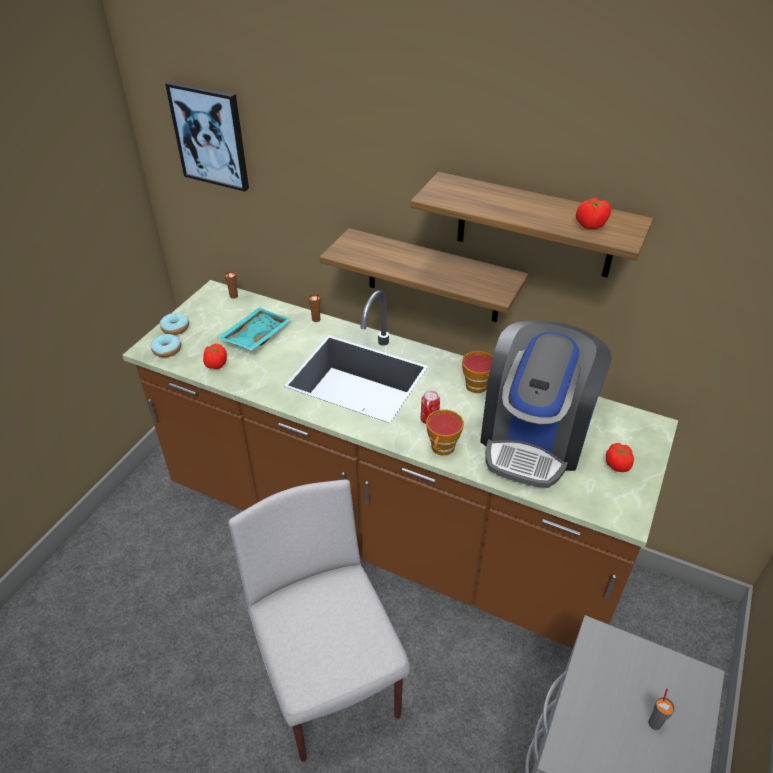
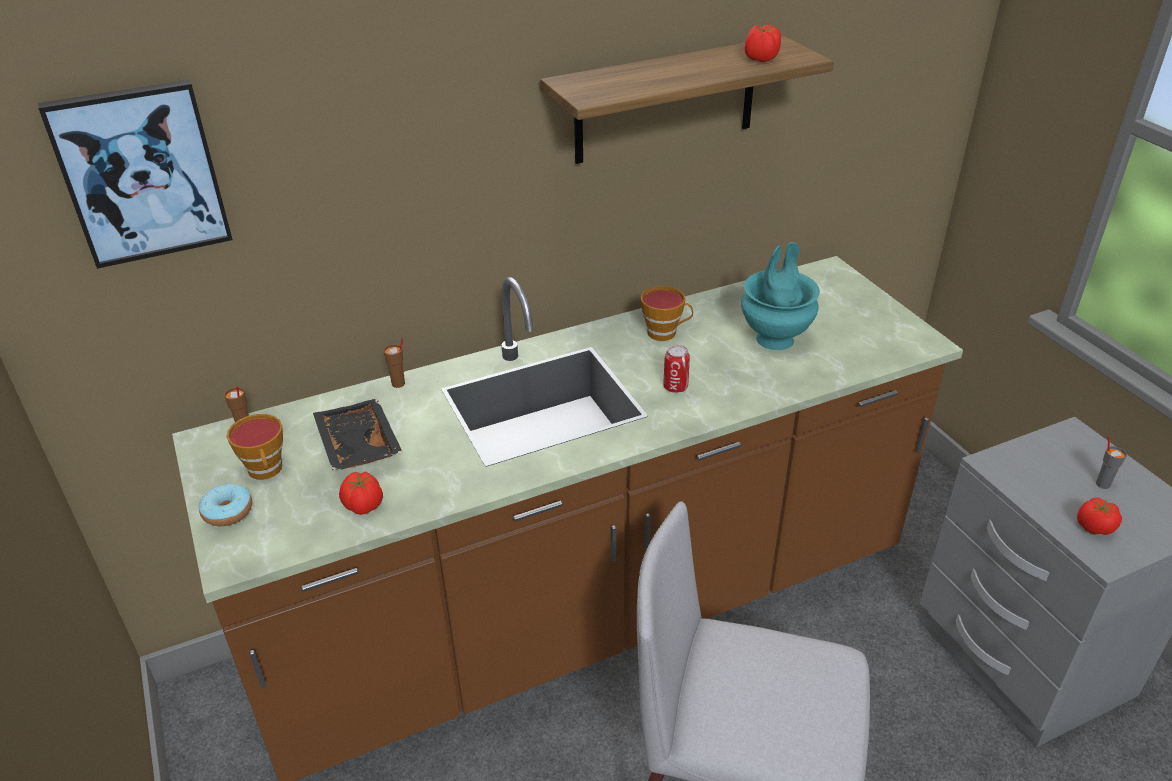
camera: 50 degrees left, 5 degrees down
donut [151,334,181,357] -> none
turquoise tray [217,307,292,351] -> black tray [313,399,402,470]
shelf [320,228,528,323] -> none
cup [426,409,464,456] -> cup moved to [227,414,283,480]
coffee machine [480,320,612,488] -> turquoise vase [741,242,820,350]
tomato [606,443,634,472] -> tomato moved to [1077,498,1122,535]

